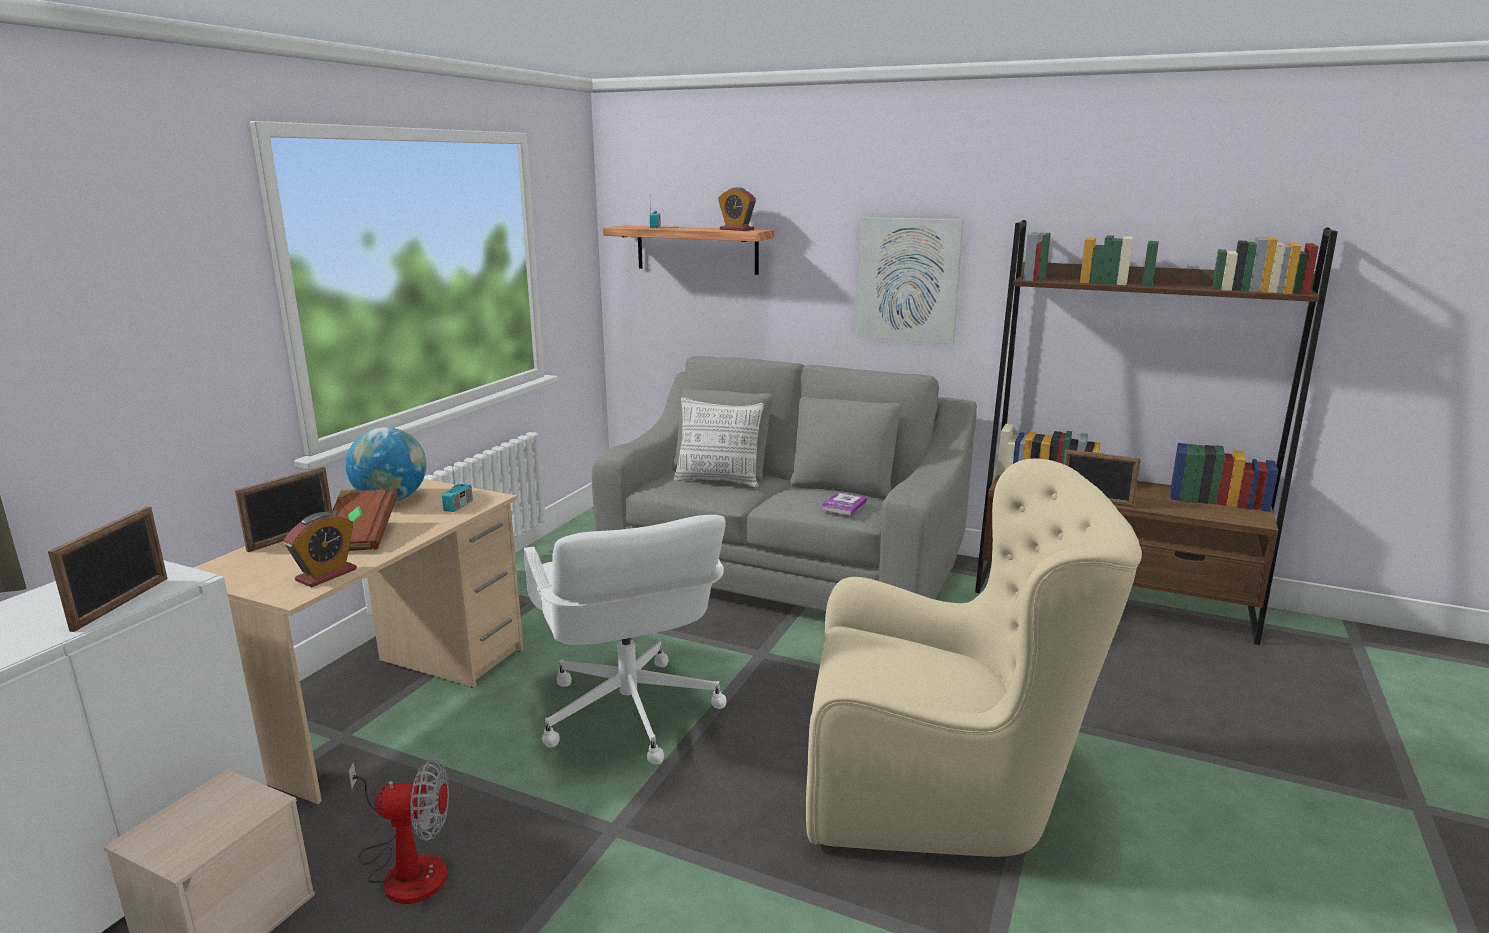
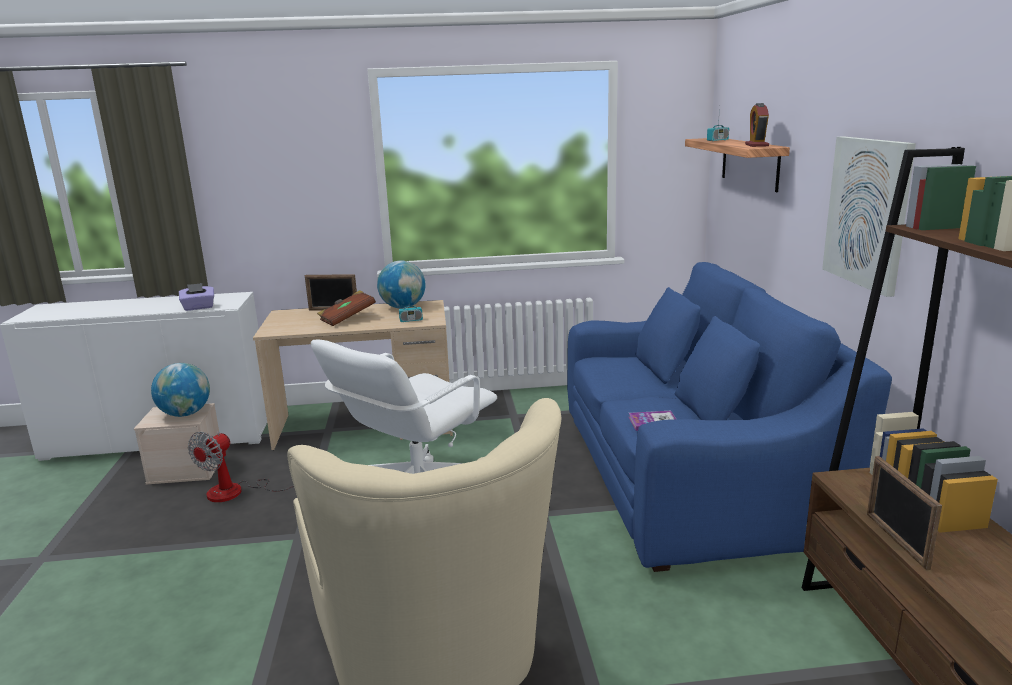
camera: 60 degrees right, 0 degrees up
picture frame [48,506,168,632] -> purple tissue box [179,283,214,311]
alarm clock [284,512,357,587] -> none
fan [348,759,449,904] -> fan turned 60 degrees clockwise [188,432,294,502]
grey sofa [592,356,977,611] -> blue sofa [567,262,892,572]
pillow [674,397,764,488] -> none
none -> globe [151,363,210,417]

